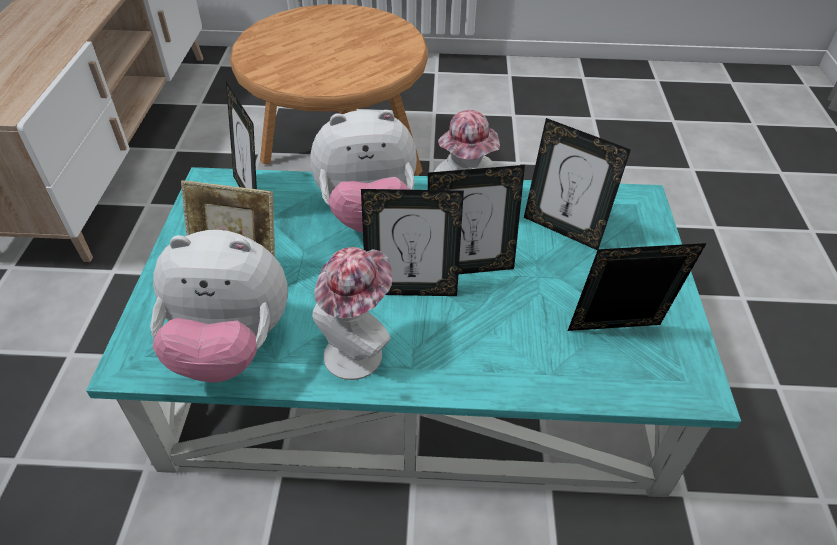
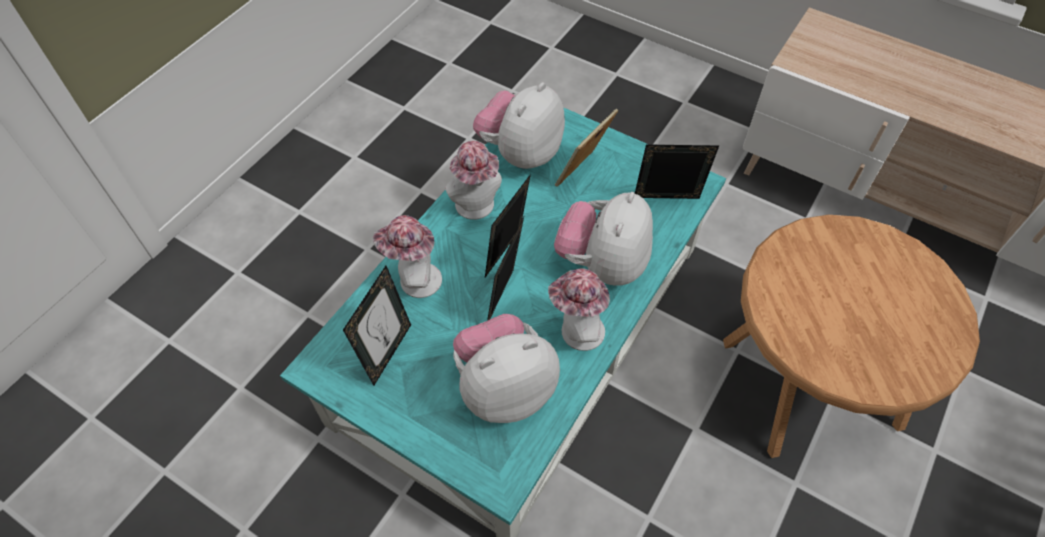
camera: 120 degrees right, 10 degrees up
picture frame [524,118,631,250] -> plush toy [453,314,560,423]
none -> hat [373,215,442,298]

